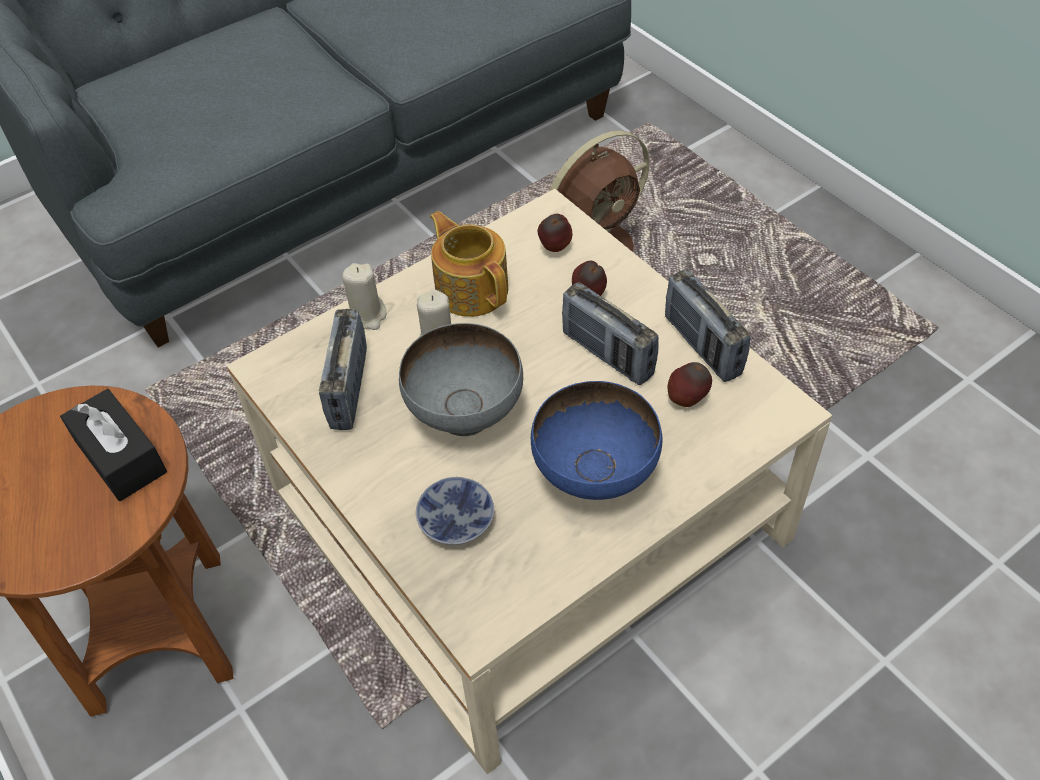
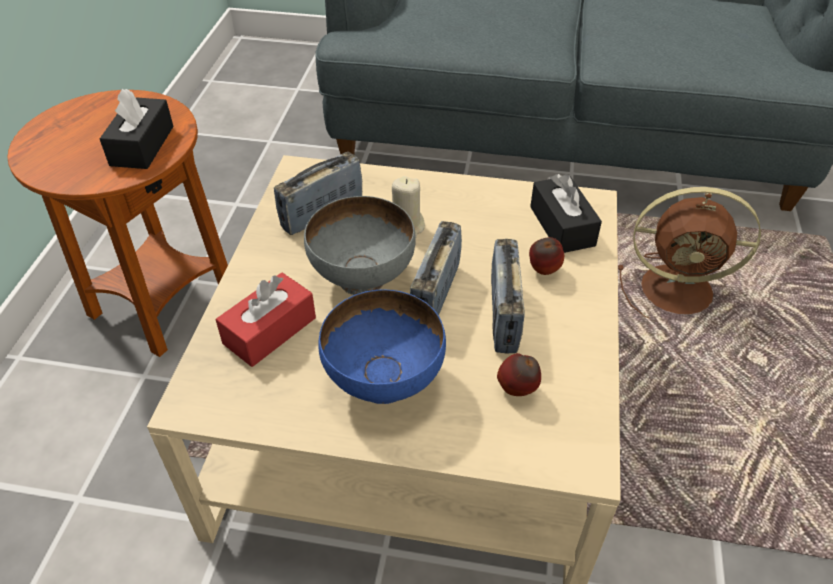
camera: 45 degrees right, 5 degrees down
beige candle [342,263,386,330] -> none
bowl [416,477,494,545] -> red tissue box [216,272,316,367]
teapot [430,211,508,317] -> none
apple [538,214,572,252] -> black tissue box [530,174,602,253]
radio [665,269,750,382] -> radio moved to [410,221,462,316]

